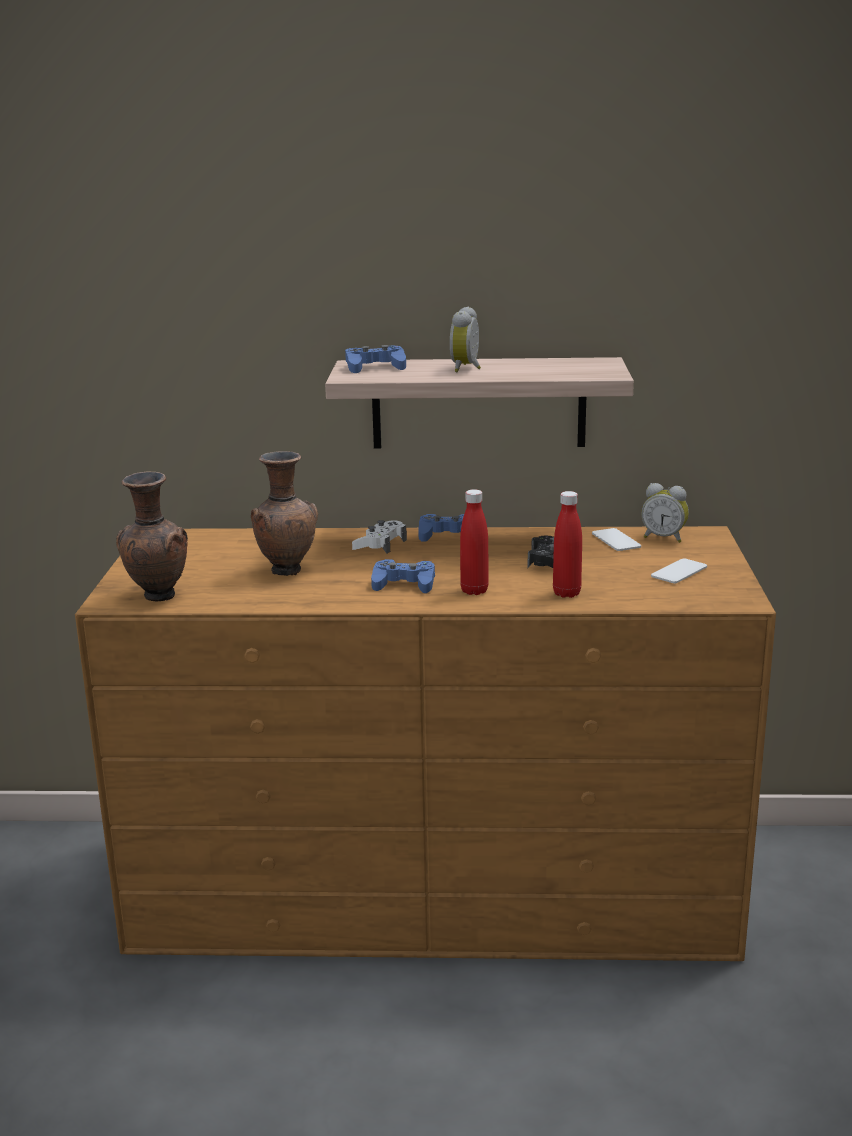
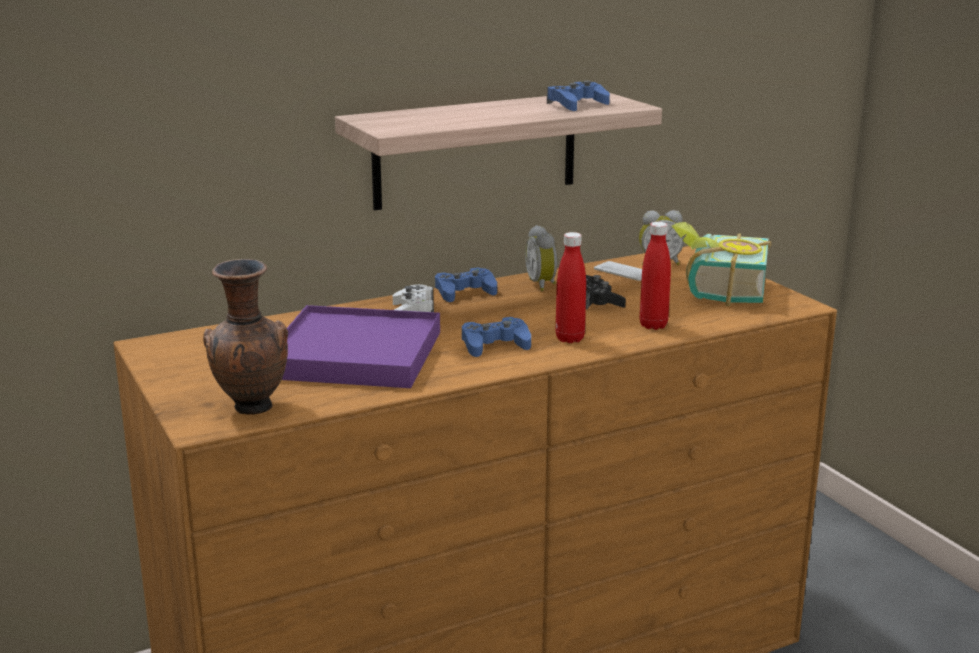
camera: 30 degrees left, 0 degrees up
brown vase [251,451,318,576] -> purple tray [282,305,440,388]
blue game controller [345,345,406,373] -> blue game controller moved to [547,81,610,111]
alarm clock [450,307,481,372] -> alarm clock moved to [525,225,557,291]
phone [651,558,707,584] -> book [672,222,771,306]

